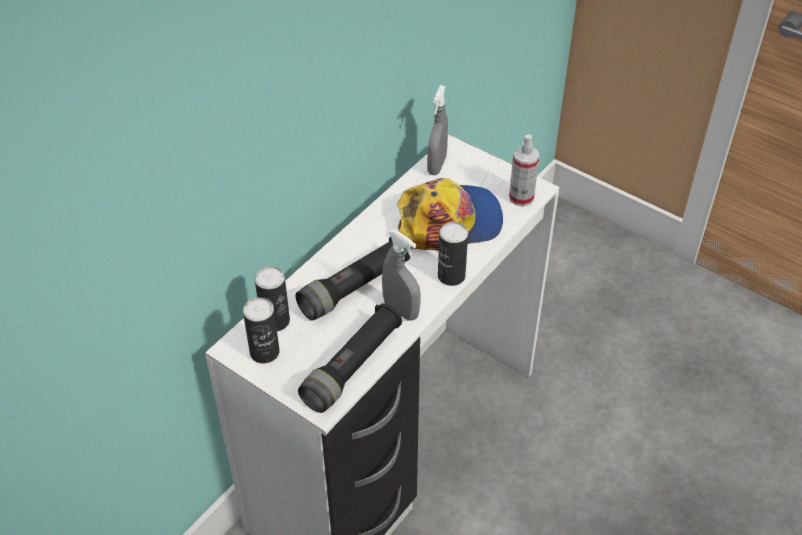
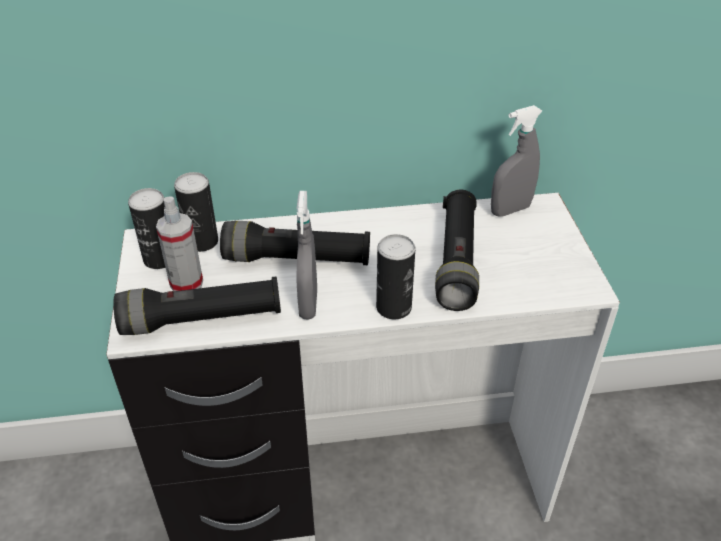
camera: 45 degrees right, 5 degrees down
cap [397,178,503,250] -> black flashlight [435,190,479,311]
spray bottle [509,134,539,206] -> spray bottle moved to [156,196,203,291]

